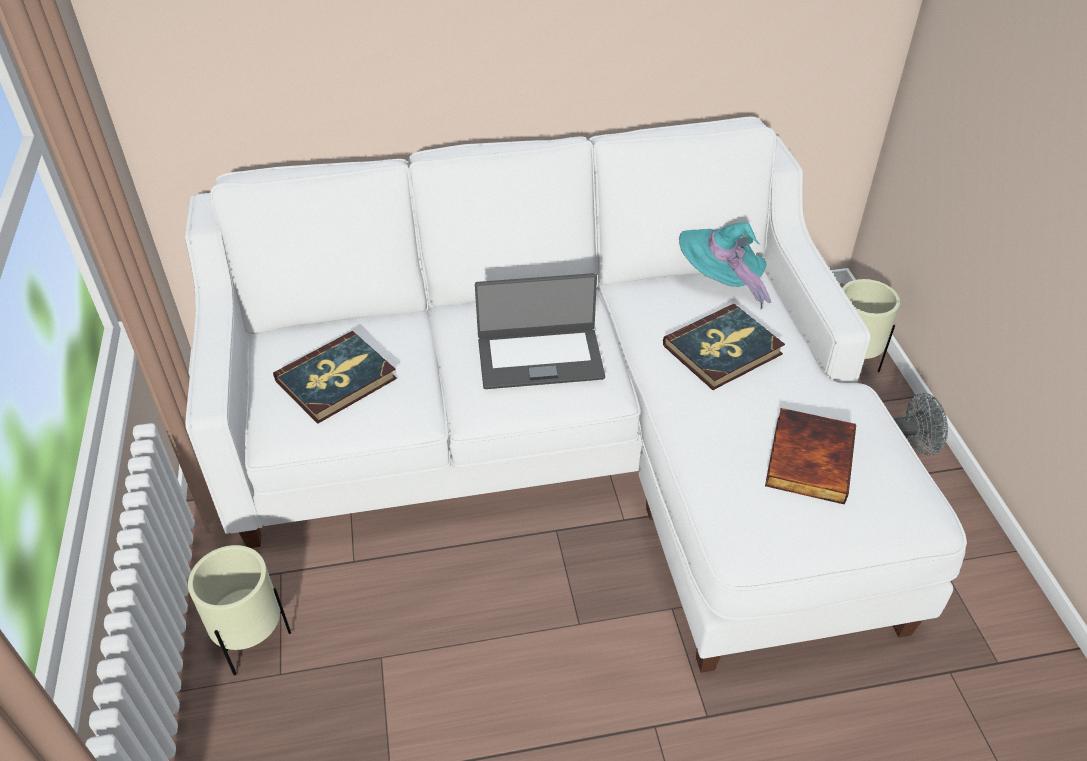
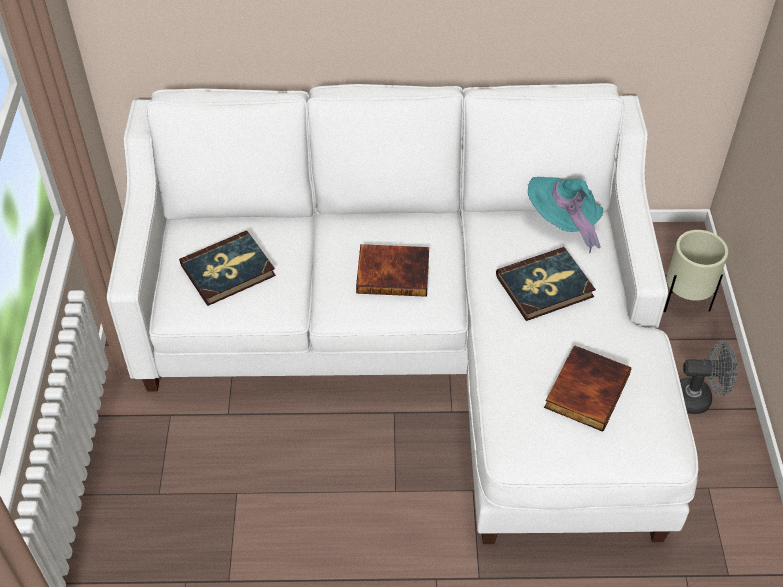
camera: 10 degrees right, 5 degrees up
beige planter [188,545,291,676] -> none
laptop [475,273,605,389] -> book [356,244,429,297]

